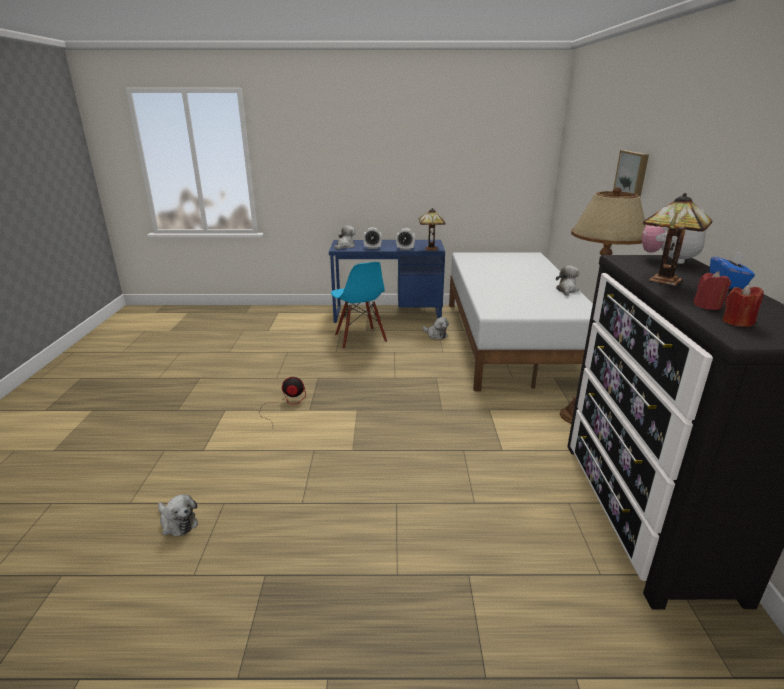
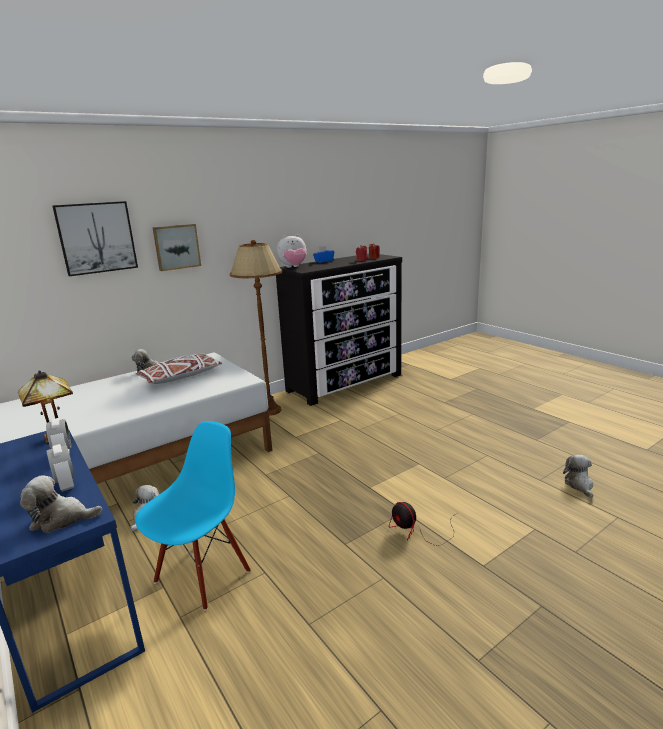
camera: 125 degrees left, 5 degrees down
table lamp [643,193,713,286] -> none
none -> picture [52,201,138,276]
none -> white pillow [136,354,222,384]

